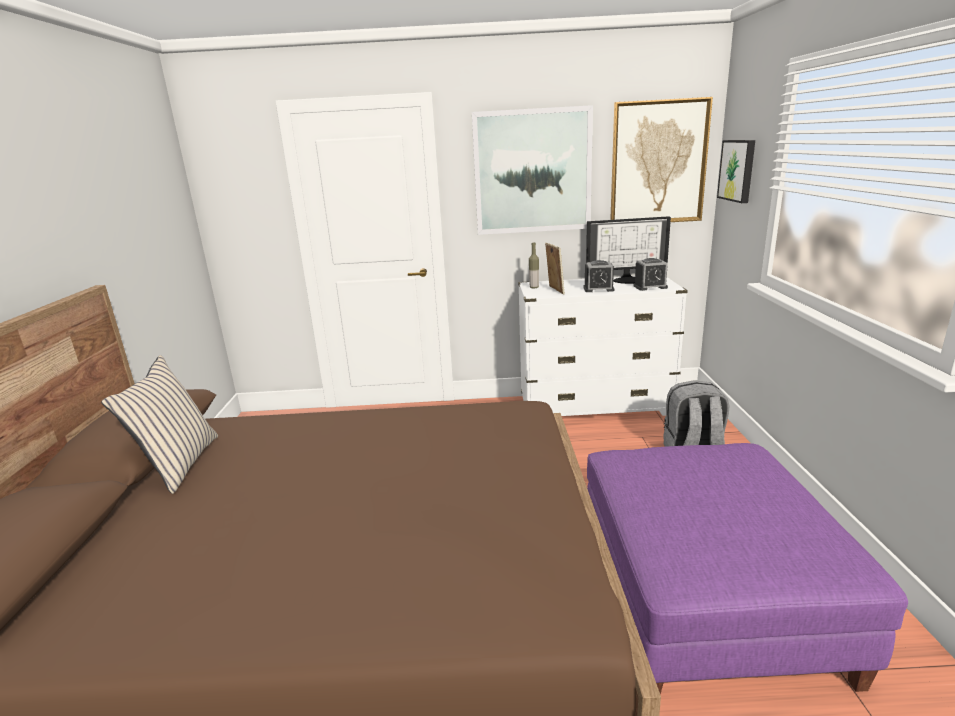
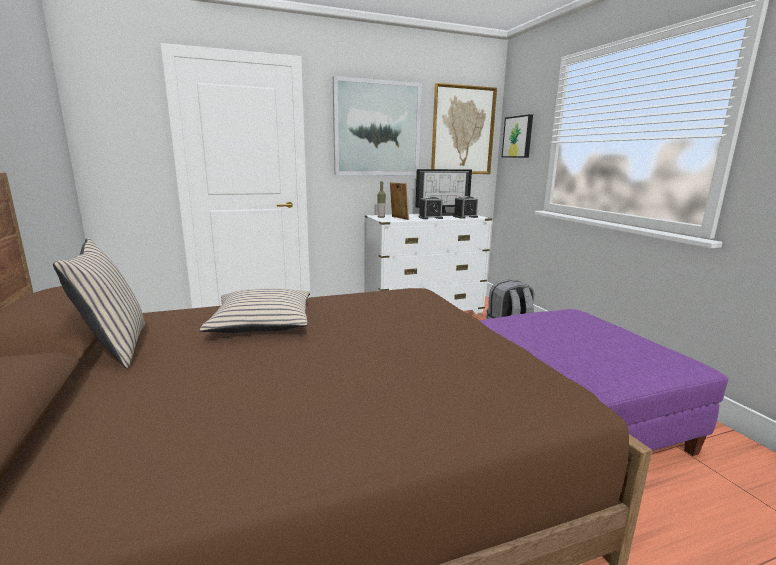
camera: 20 degrees left, 5 degrees down
none -> beige pillow [200,289,310,333]

